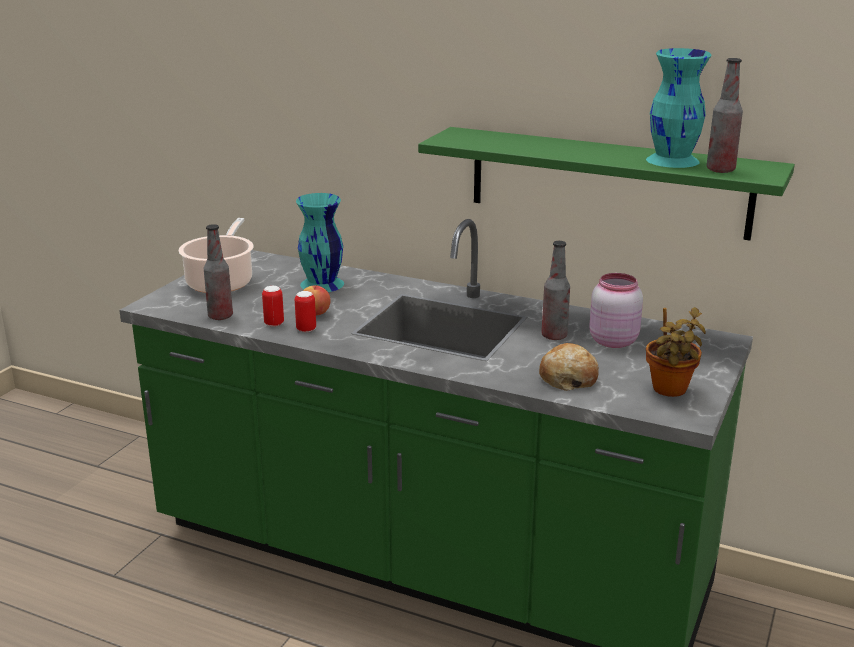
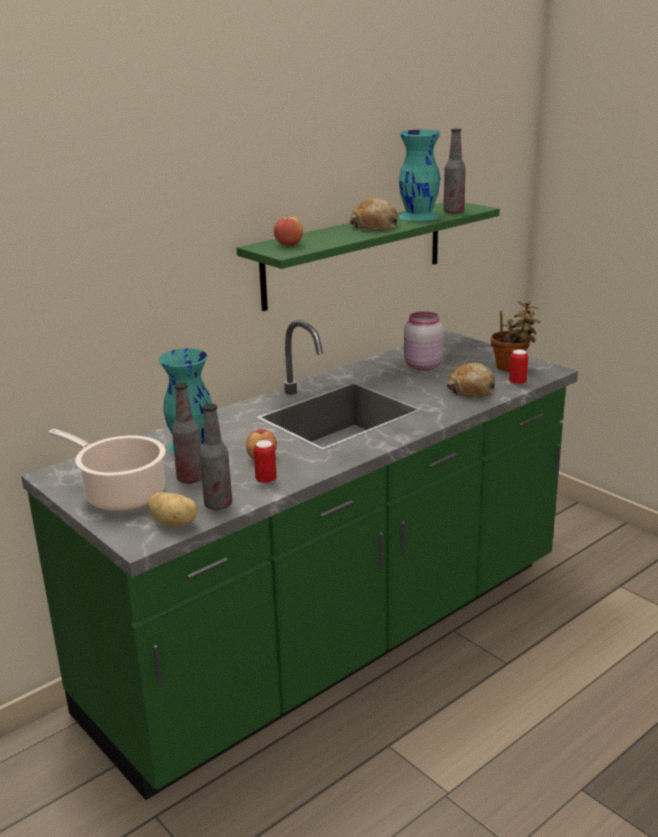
camera: 65 degrees left, 0 degrees up
can [295,291,316,332] -> can moved to [509,349,528,385]
bottle [541,241,570,340] -> bottle moved to [172,382,202,484]
none -> potato [148,492,198,527]
none -> apple [274,216,303,246]
none -> bread [350,198,398,231]

